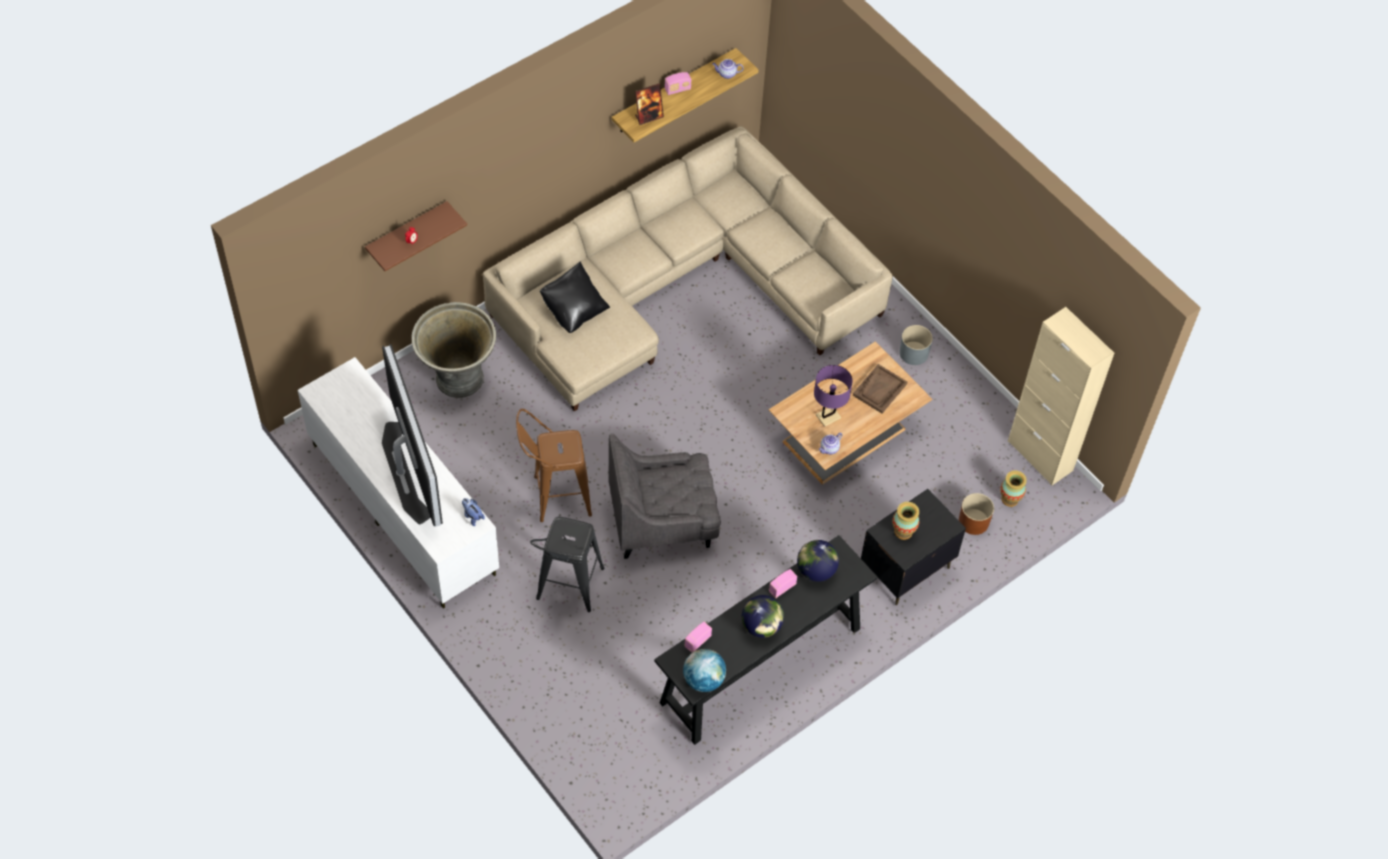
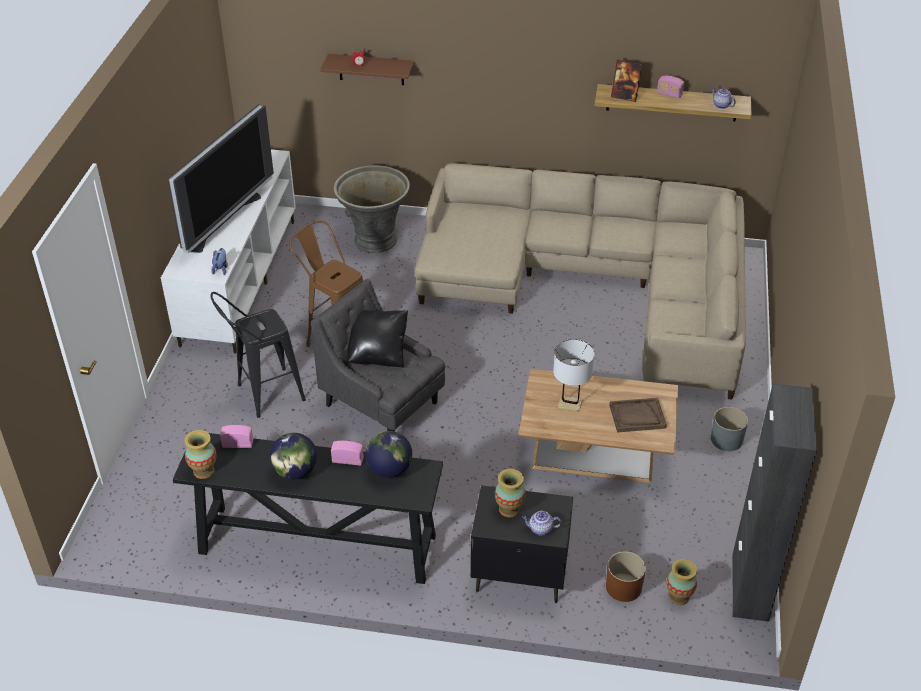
camera: 50 degrees right, 15 degrees down
black pillow [540,261,610,333] -> black pillow moved to [347,310,408,368]
globe [683,649,726,692] -> vase [184,430,217,479]
purple table lamp [814,365,853,427] -> white table lamp [553,339,595,412]
teapot [819,432,842,454] -> teapot moved to [522,511,562,536]
beige cabinet [1008,307,1114,485] -> black cabinet [732,384,817,622]

